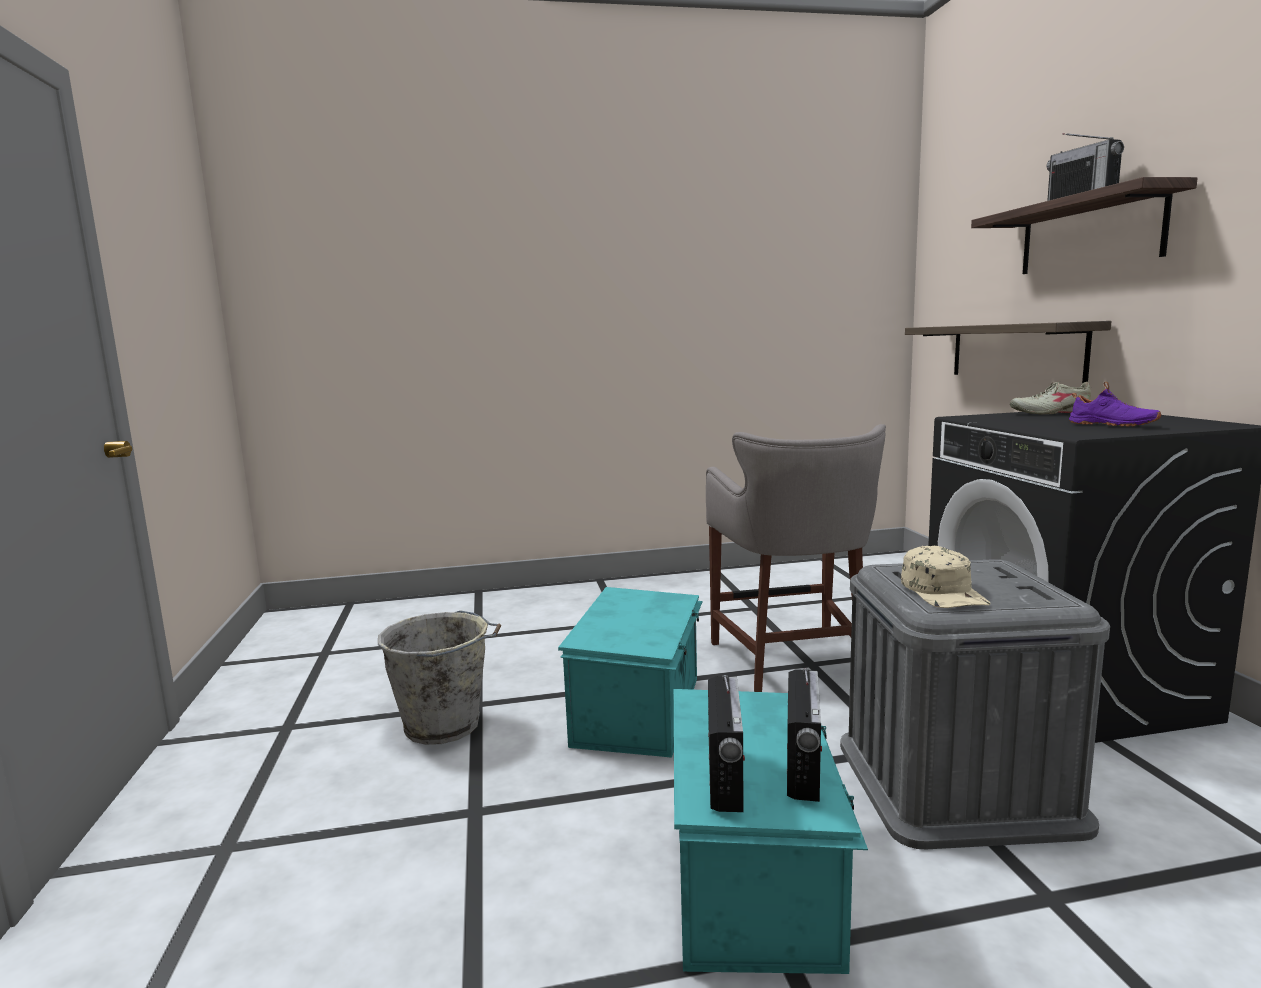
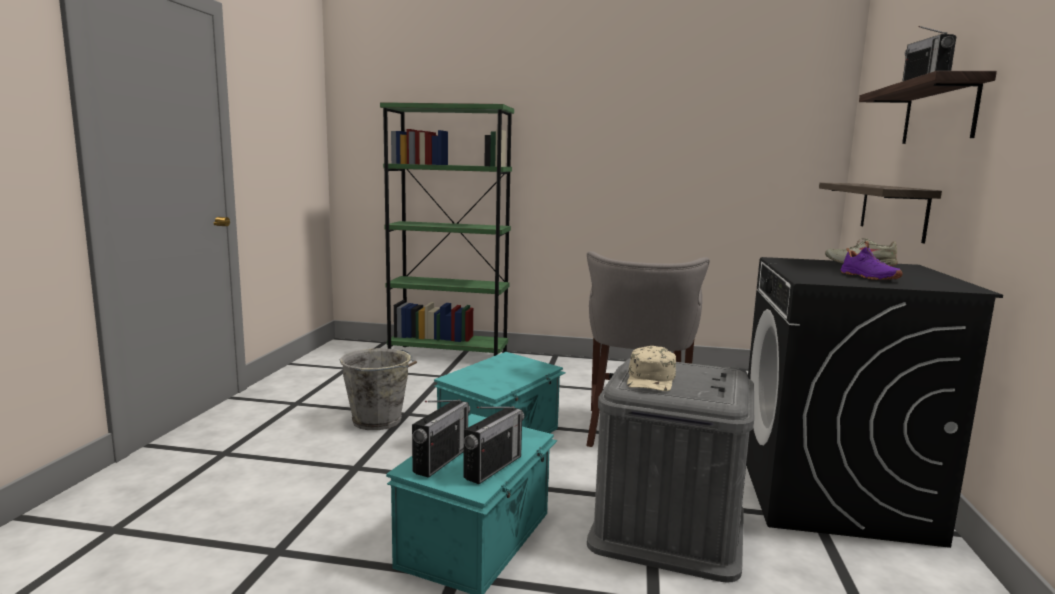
camera: 20 degrees right, 0 degrees up
none -> green bookcase [380,102,514,356]

